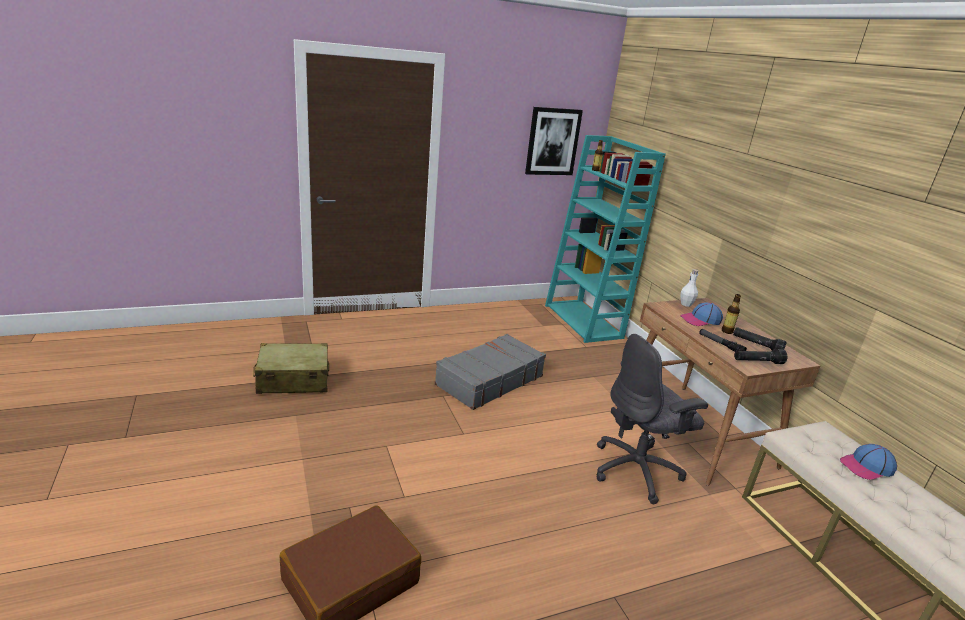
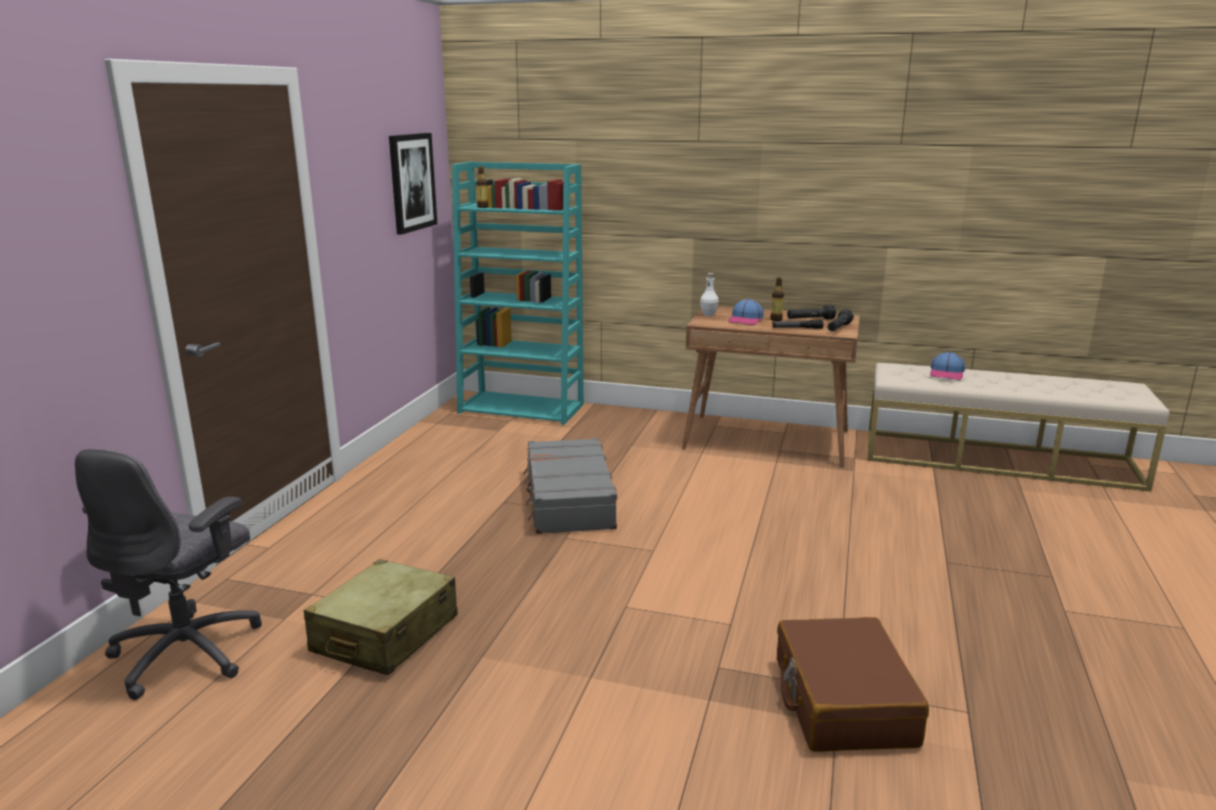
camera: 50 degrees left, 5 degrees down
grey office chair [596,334,708,504] -> grey office chair moved to [75,449,262,700]

